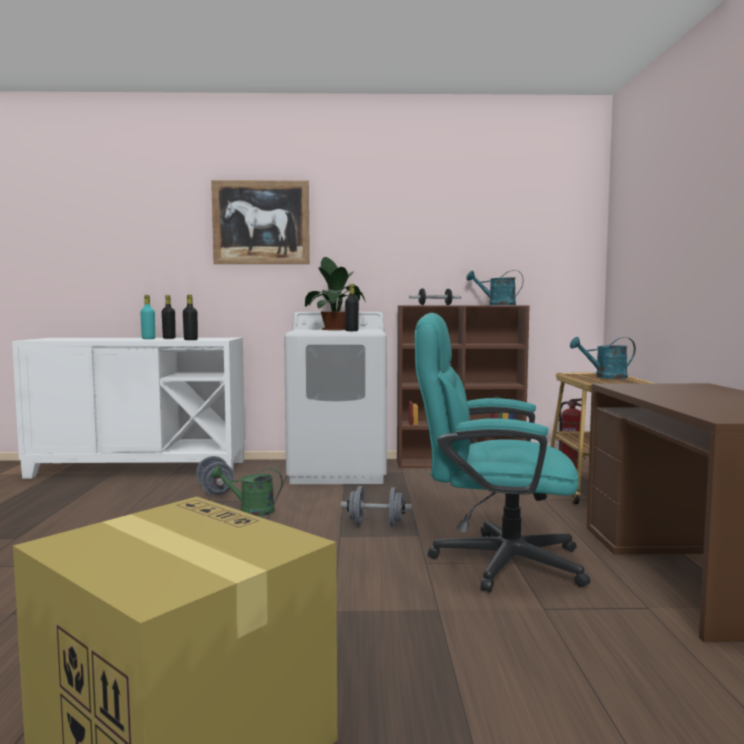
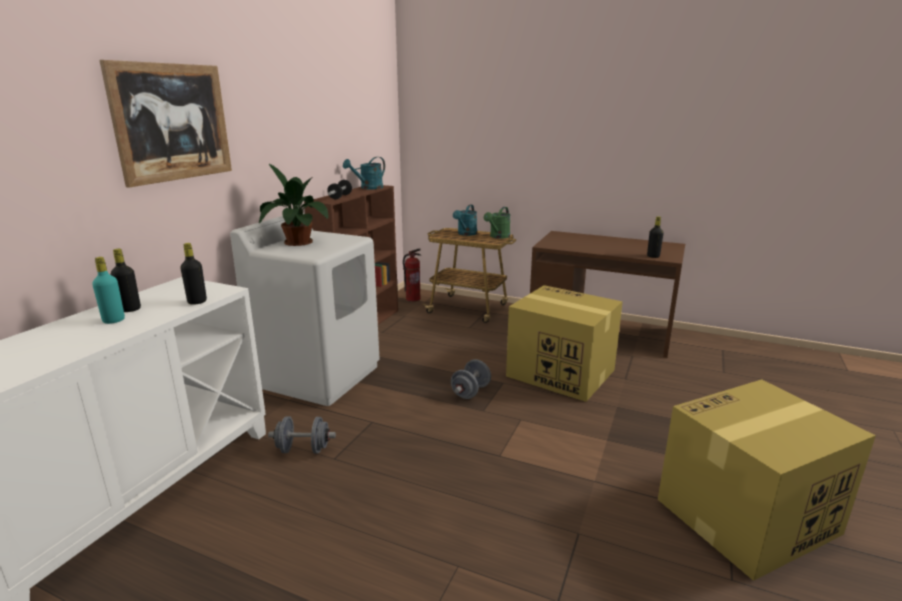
camera: 65 degrees left, 15 degrees up
green watering can [211,466,283,516] -> green watering can moved to [484,207,510,239]
black bottle [345,284,359,331] -> black bottle moved to [647,216,664,258]
turquoise office chair [415,313,591,592] -> cardboard box [506,285,623,402]

